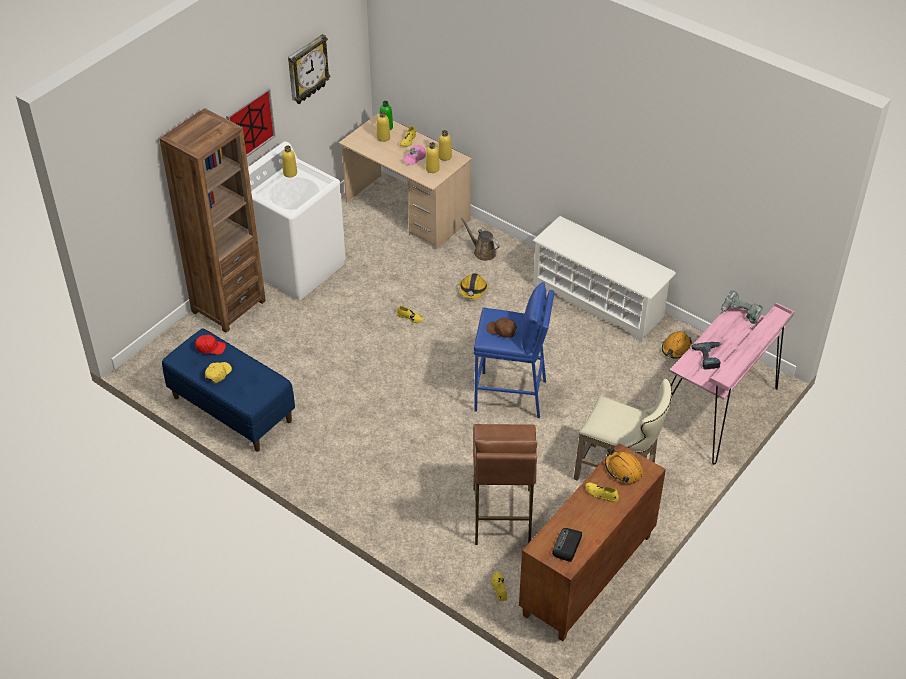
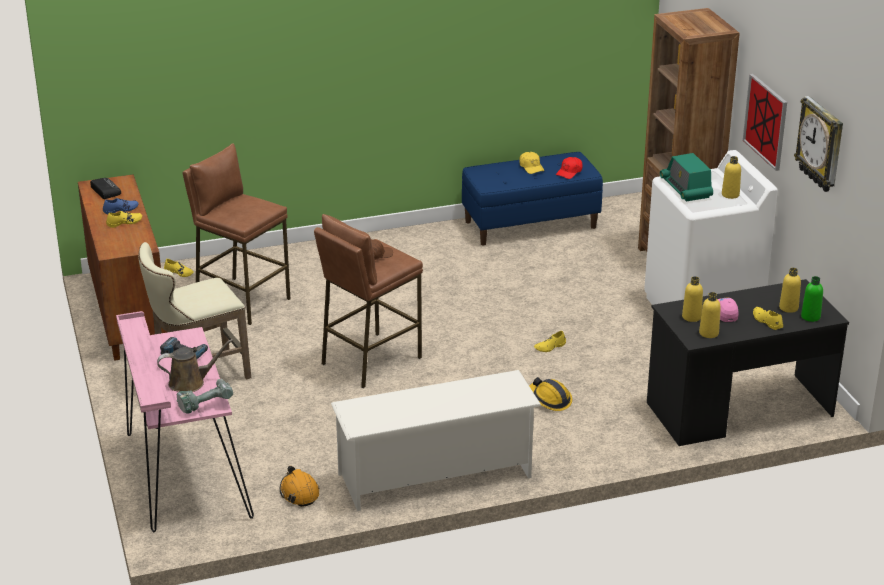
camera: 125 degrees right, 15 degrees down
beige desk [339,113,472,249] -> black desk [647,279,849,446]
brown watering can [461,217,500,261] -> brown watering can moved to [157,339,233,392]
blue stool [474,282,555,418] -> brown stool [314,214,423,388]
orange hard hat [605,448,643,484] -> none
none -> blue shoe [103,198,139,214]
none -> radio [660,153,713,201]

